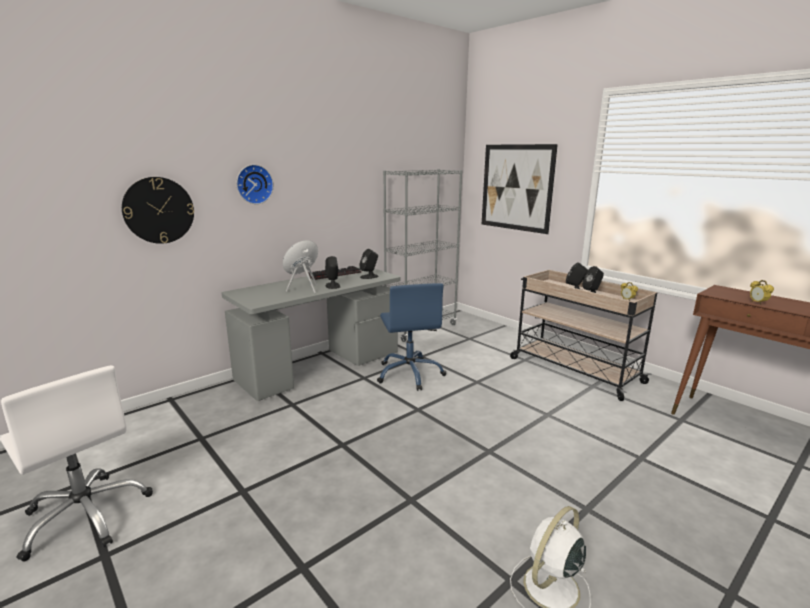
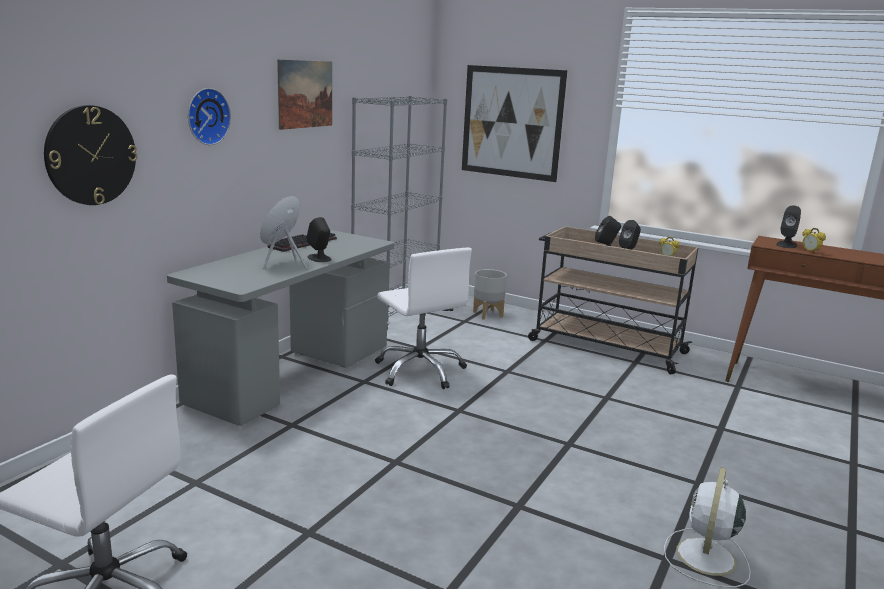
camera: 20 degrees left, 0 degrees up
black speaker [360,249,379,279] -> black speaker moved to [776,206,801,248]
blue office chair [377,283,446,391] -> white office chair [375,248,472,389]
none -> picture [277,59,332,130]
none -> grey planter [473,269,507,320]

